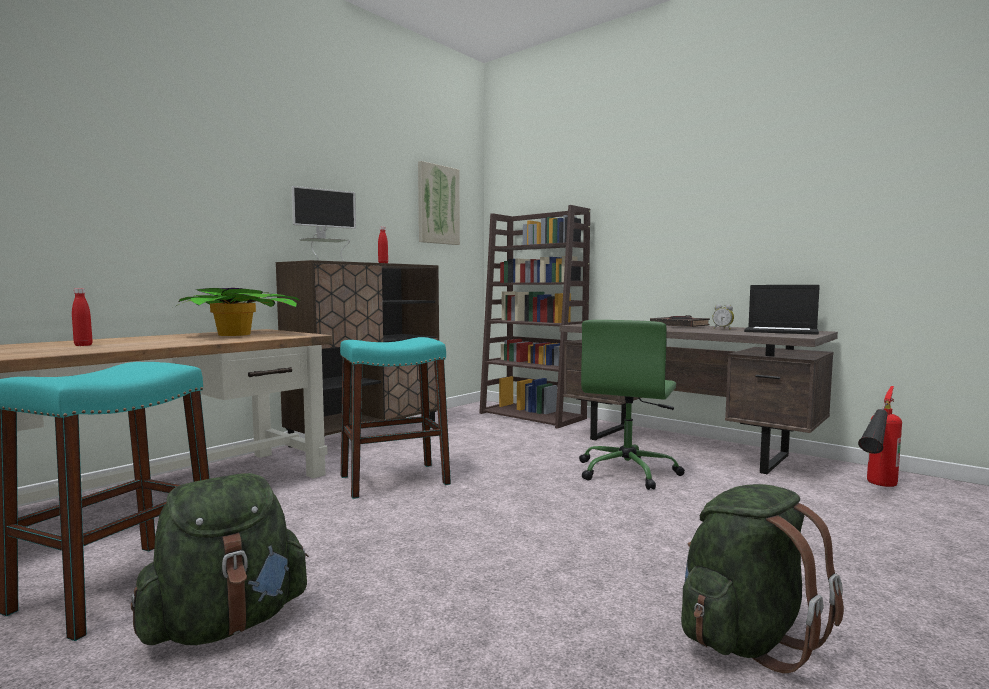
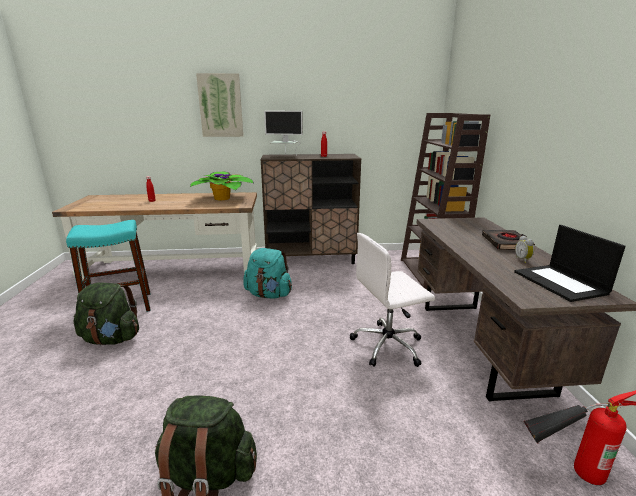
camera: 45 degrees right, 15 degrees up
turquoise stool [340,337,451,499] -> turquoise backpack [243,248,292,299]
picture [418,161,460,245] -> picture moved to [196,73,243,137]
green office chair [579,320,685,490] -> white office chair [350,233,435,367]

